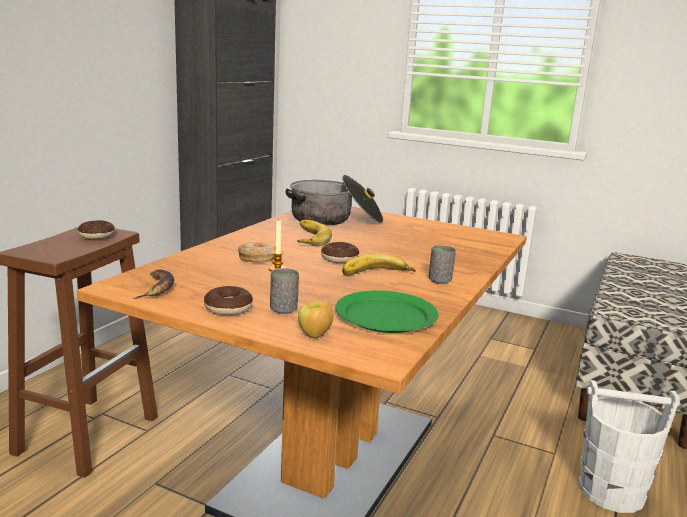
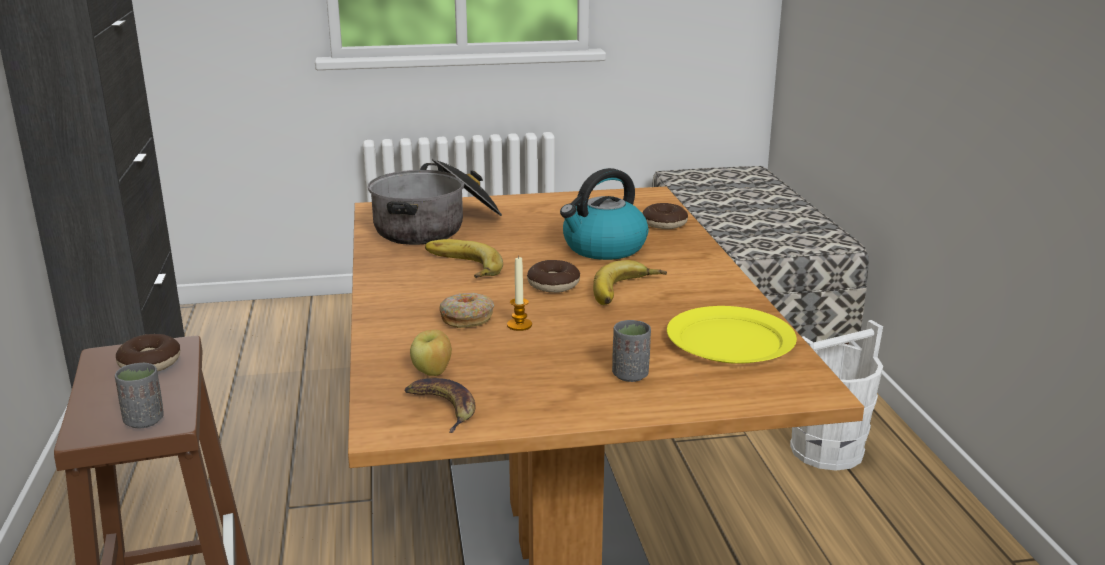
camera: 35 degrees left, 5 degrees up
donut [204,286,253,315] -> donut moved to [643,203,688,229]
apple [298,301,334,339] -> apple moved to [410,329,452,376]
green plate [335,290,439,333] -> yellow plate [667,306,797,364]
grey cup [429,245,456,284] -> grey cup moved to [115,362,164,428]
none -> kettle [560,168,649,260]

